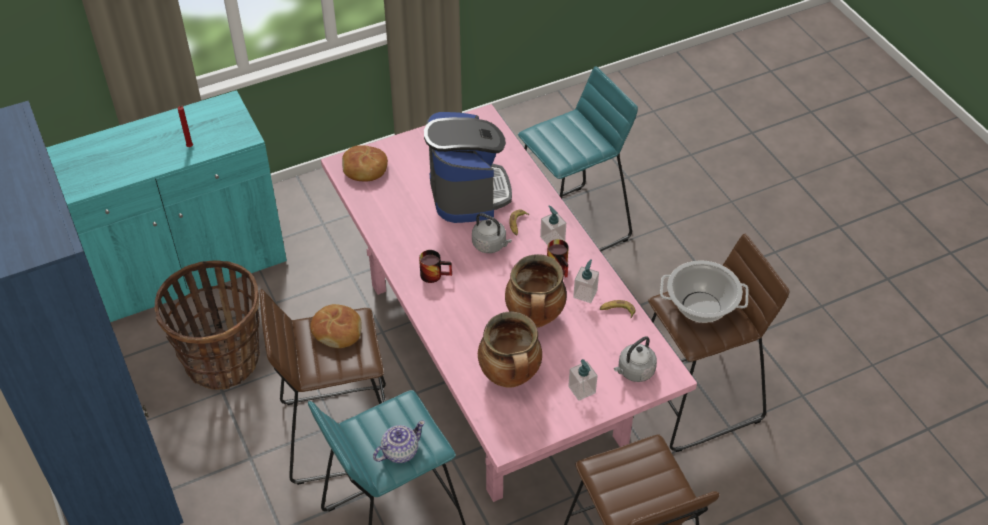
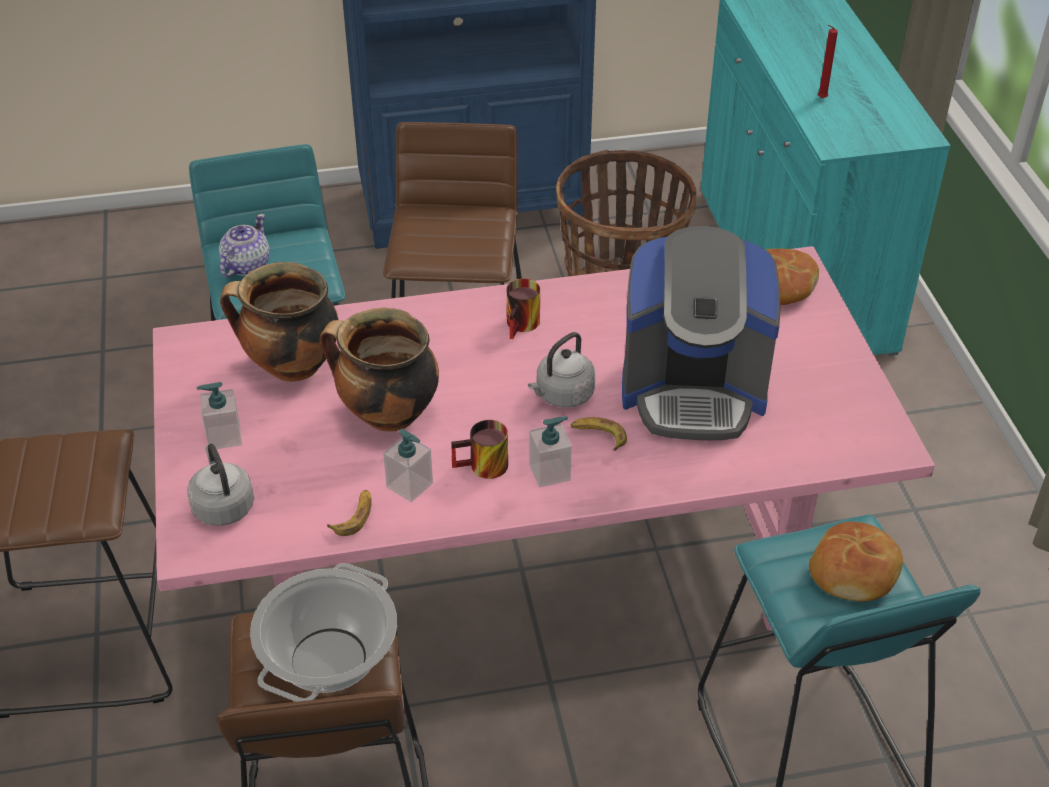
camera: 105 degrees right, 5 degrees down
bread [310,304,362,348] -> bread moved to [809,522,903,601]
teapot [373,421,425,463] -> teapot turned 135 degrees counterclockwise [219,214,270,277]

